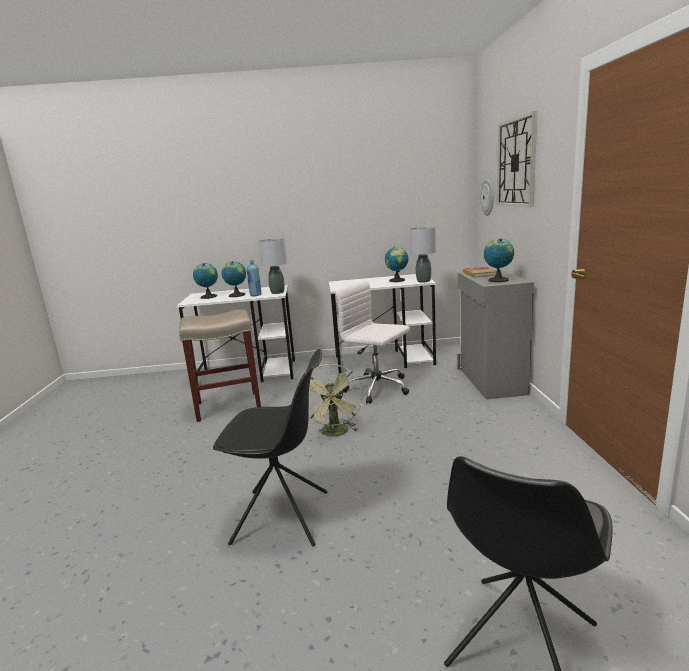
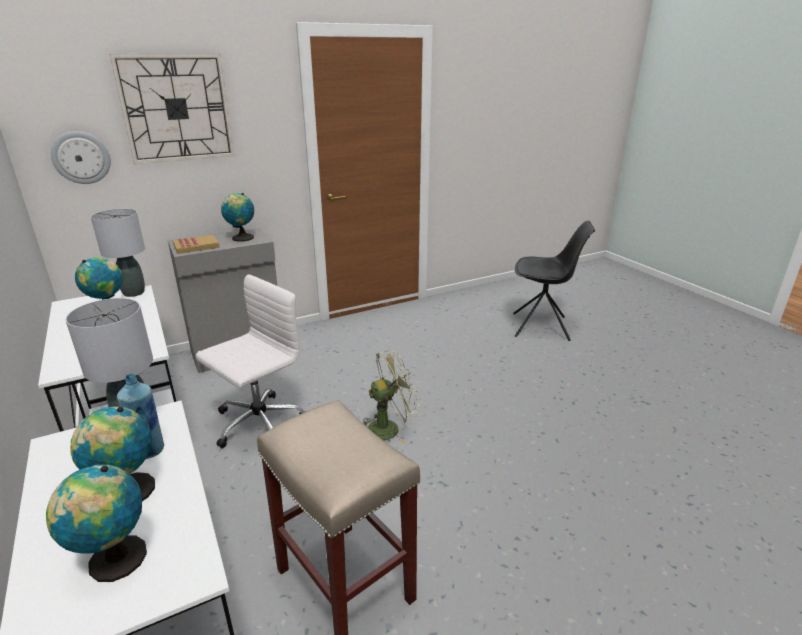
camera: 115 degrees left, 10 degrees up
black chair [213,349,327,546] -> none
white office chair [336,281,410,404] -> white office chair turned 150 degrees counterclockwise [196,274,306,448]

